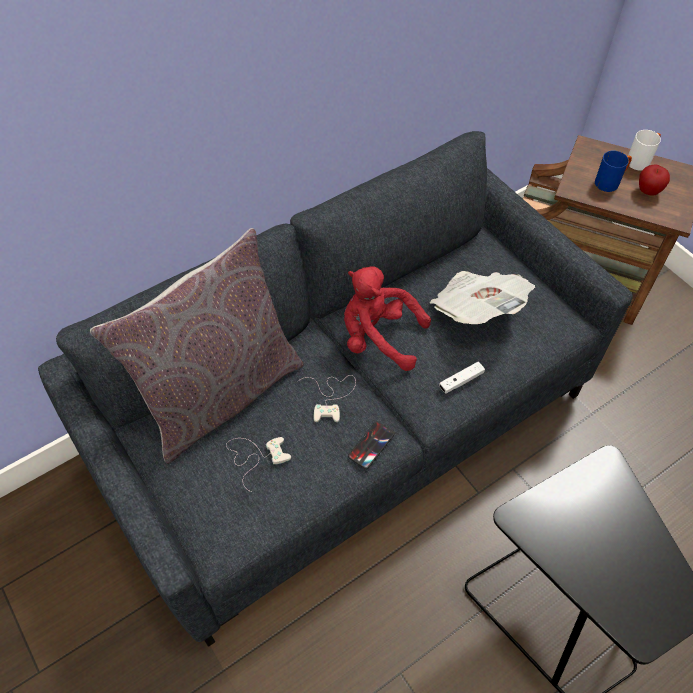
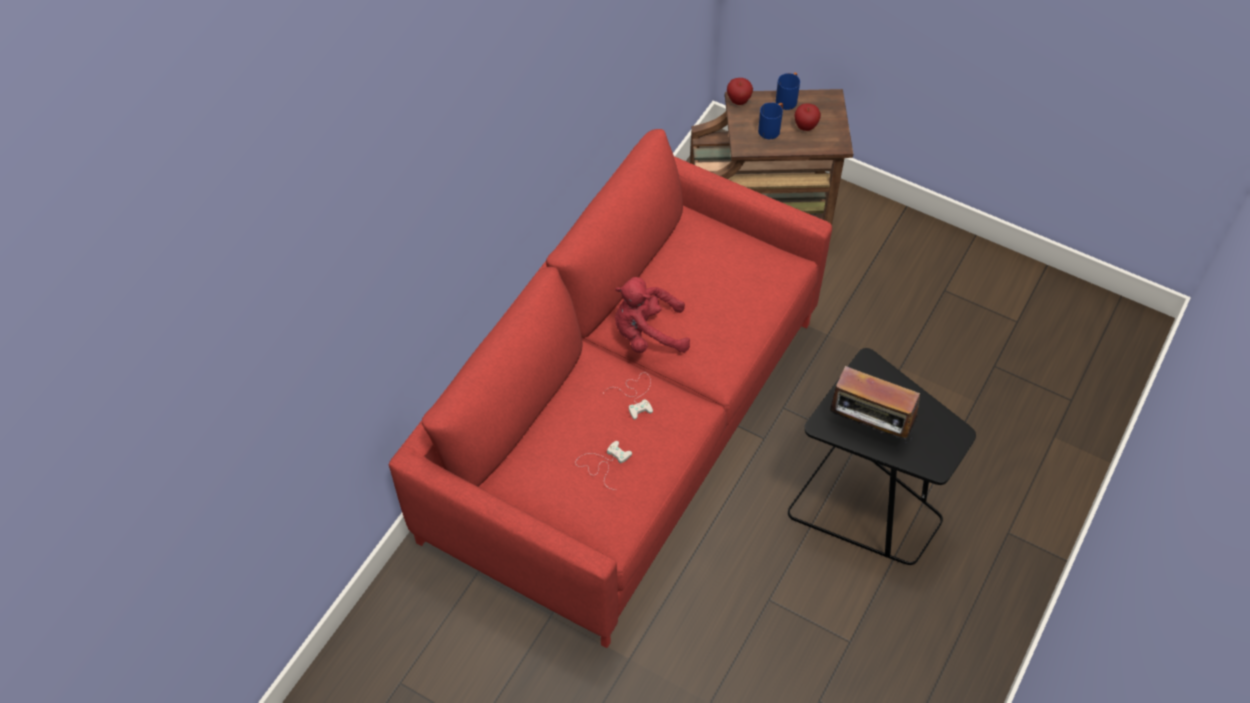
camera: 25 degrees left, 0 degrees up
grey sofa [38,131,633,647] -> red sofa [389,129,832,648]
grey pillow [90,228,304,464] -> none
phone [348,421,395,469] -> none
newspaper [429,271,535,324] -> none
white game controller [439,362,485,394] -> none
white mug [628,130,661,171] -> blue mug [776,73,800,110]
none -> apple [727,78,753,105]
none -> radio [830,363,920,444]

